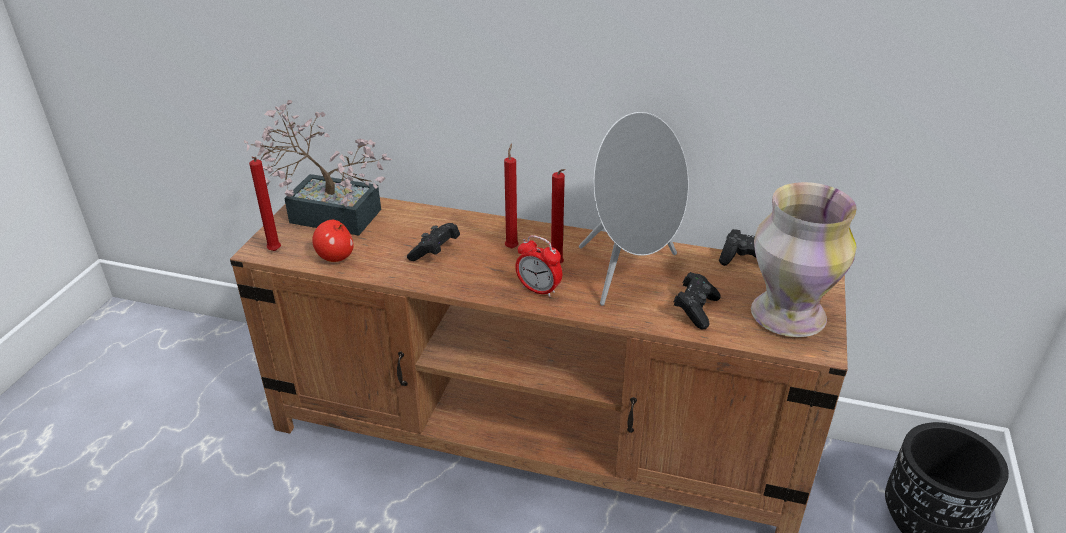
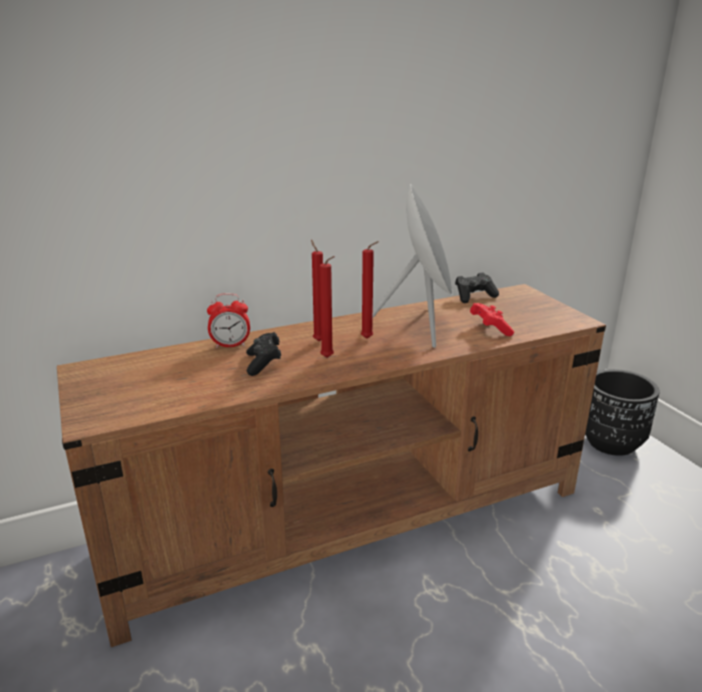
camera: 40 degrees left, 10 degrees down
potted plant [244,100,392,236] -> none
red candle [249,157,281,251] -> red candle moved to [320,256,335,358]
apple [312,220,354,262] -> none
alarm clock [515,235,562,297] -> alarm clock moved to [207,293,250,348]
black game controller [673,272,721,329] -> red game controller [470,303,514,336]
vase [751,182,857,337] -> none

